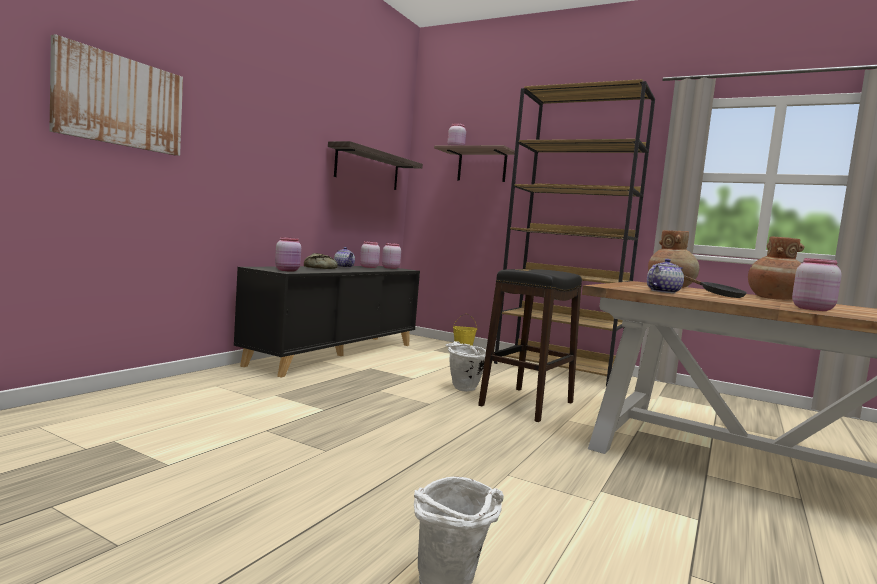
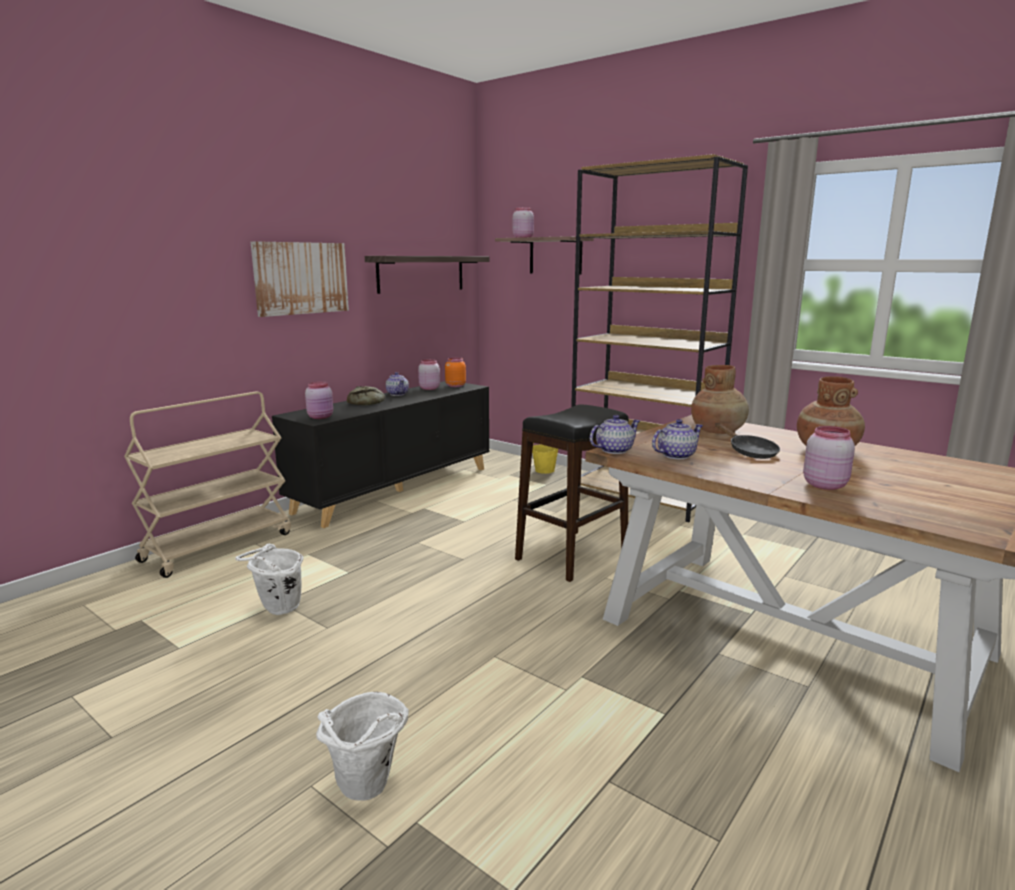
camera: 10 degrees right, 10 degrees up
picture [50,34,183,156] -> picture moved to [251,241,349,317]
pink jar [382,243,401,269] -> orange jar [445,357,466,387]
white bucket [445,341,486,392] -> white bucket moved to [235,544,303,615]
none -> beige cart [124,391,291,578]
none -> teapot [589,415,640,454]

